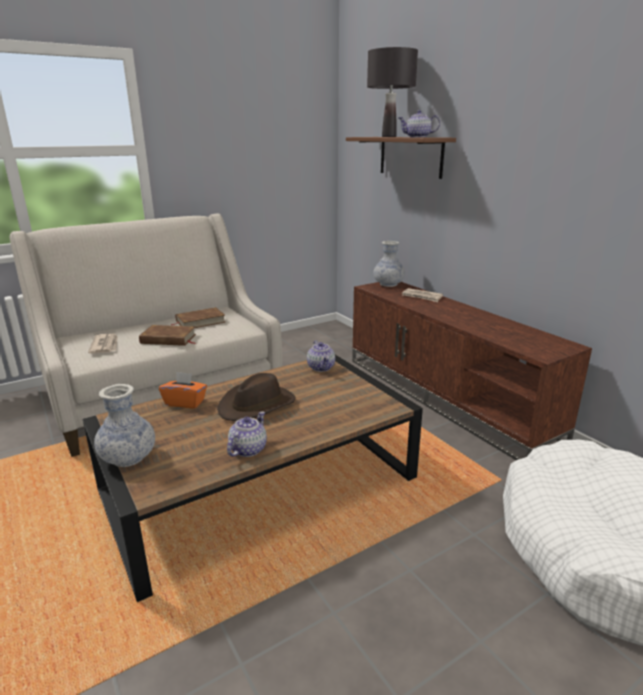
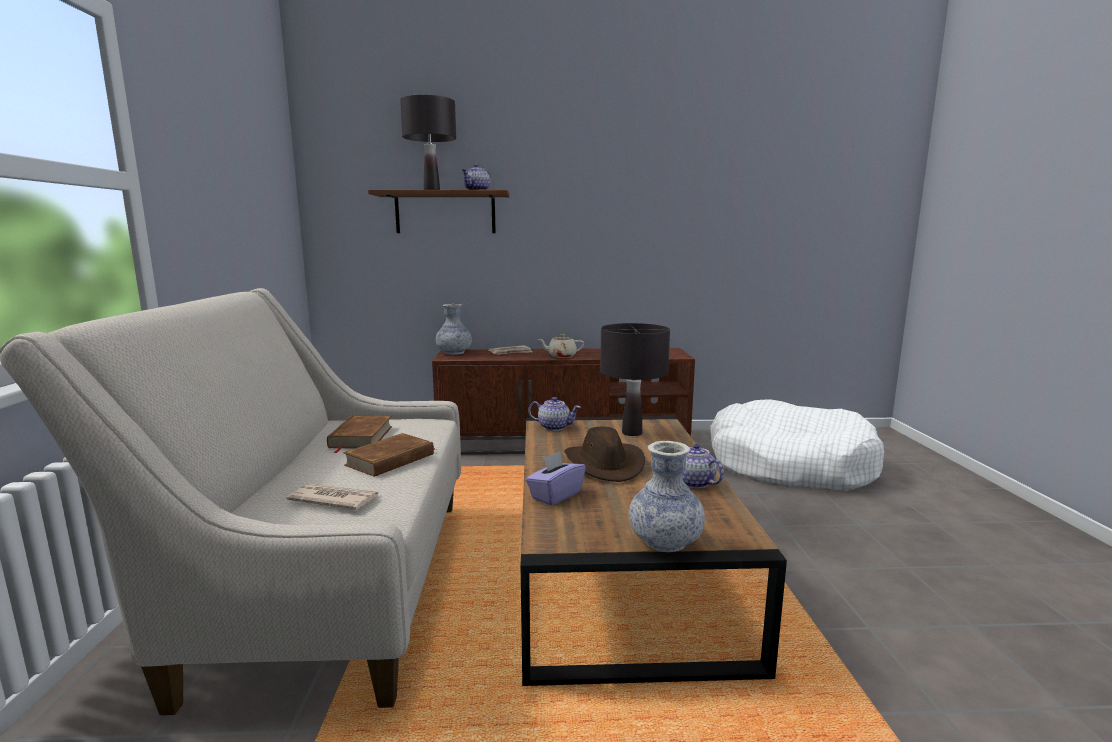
camera: 60 degrees left, 10 degrees down
orange tissue box [159,372,207,408] -> purple tissue box [526,451,586,506]
none -> beige teapot [538,334,584,358]
none -> black table lamp [600,323,670,436]

